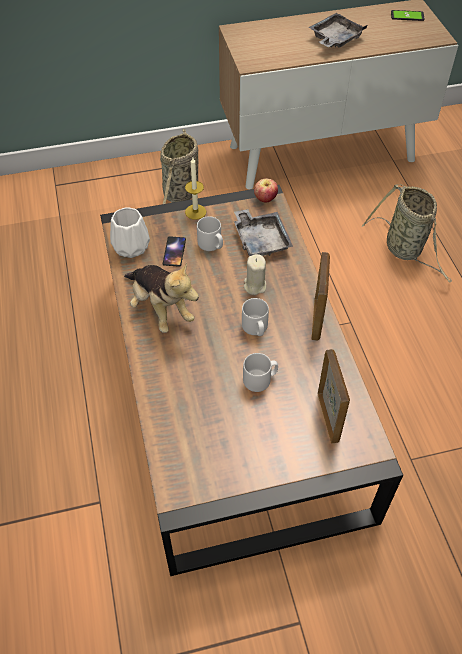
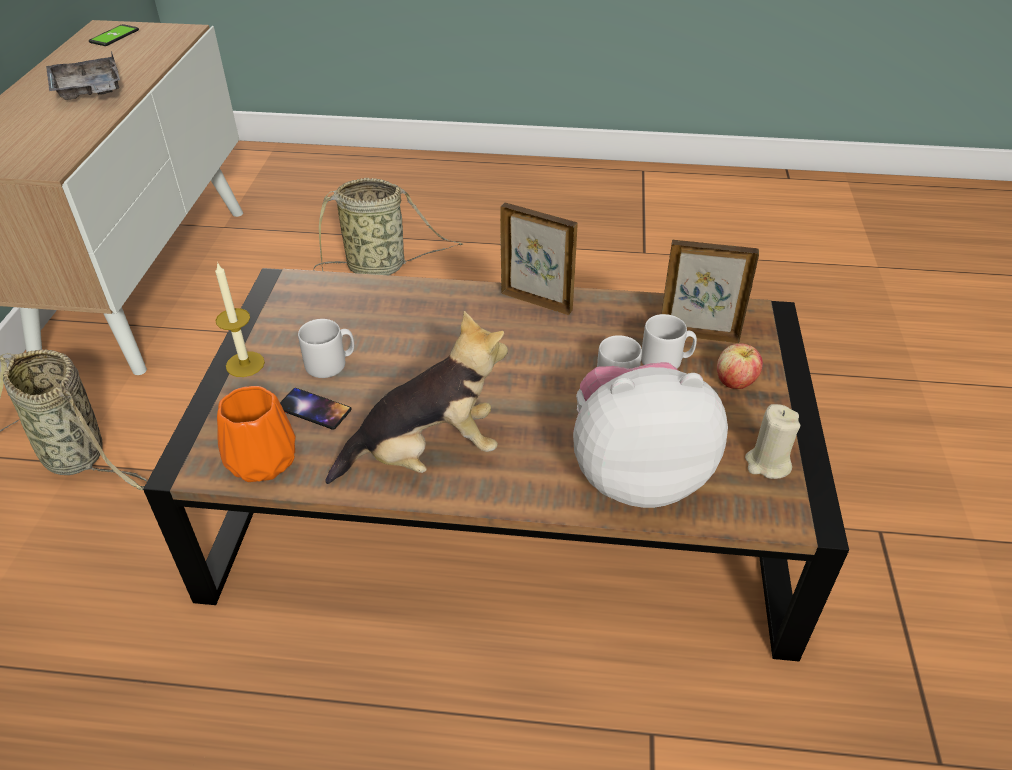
camera: 70 degrees left, 10 degrees down
white vase [110,207,150,258] -> orange vase [217,386,295,482]
grey tray [234,209,293,256] -> none
grey mug [242,298,269,336] -> grey mug moved to [641,314,697,369]
beige candle [244,254,266,295] -> beige candle moved to [745,404,800,479]
apple [254,179,278,203] -> apple moved to [717,343,763,389]
none -> plush toy [573,362,728,508]

